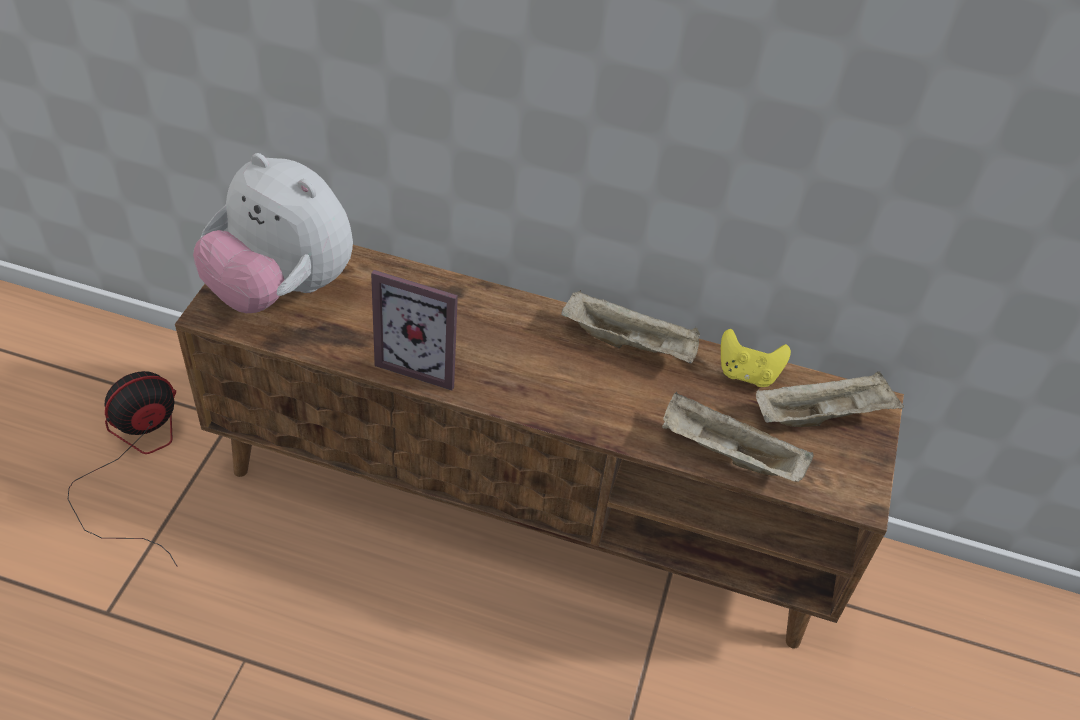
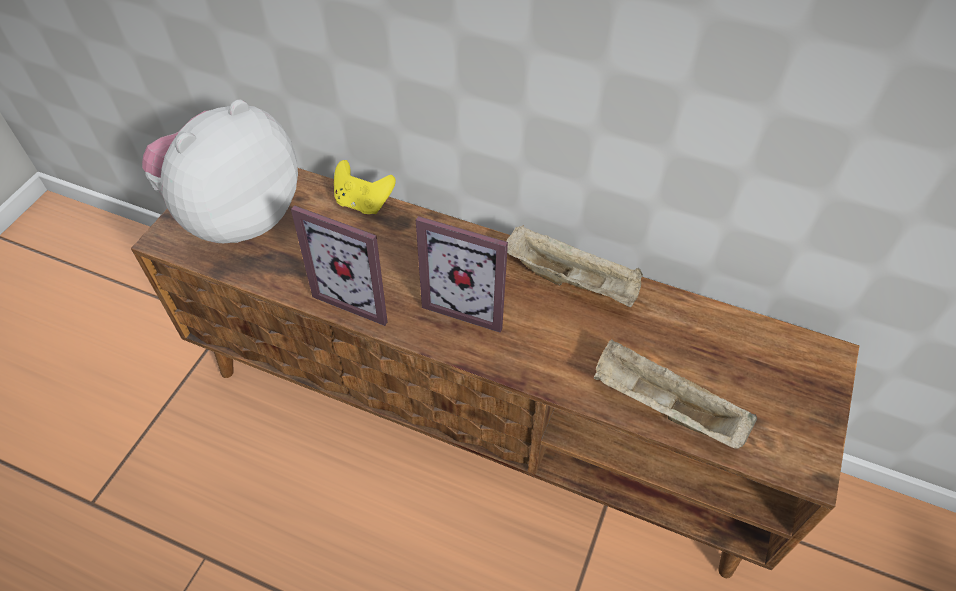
camera: 10 degrees right, 5 degrees up
fan [68,371,178,567] -> none
plush toy [193,153,353,313] -> plush toy turned 90 degrees clockwise [142,100,298,243]
yellow game controller [721,329,791,387] -> yellow game controller moved to [334,160,396,214]
beige tray [756,371,905,427] -> none
none -> picture frame [416,216,508,333]

